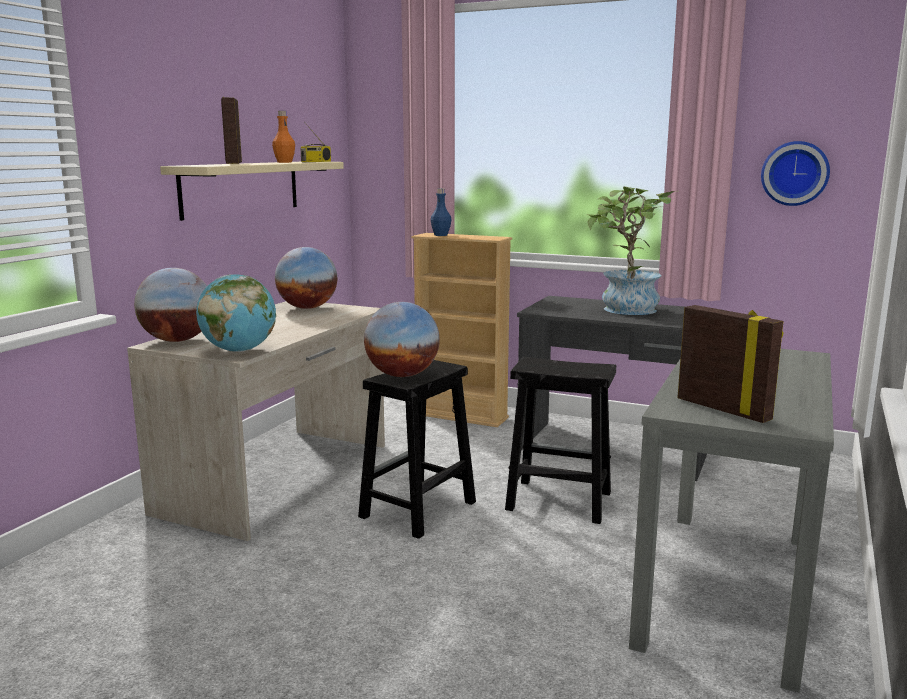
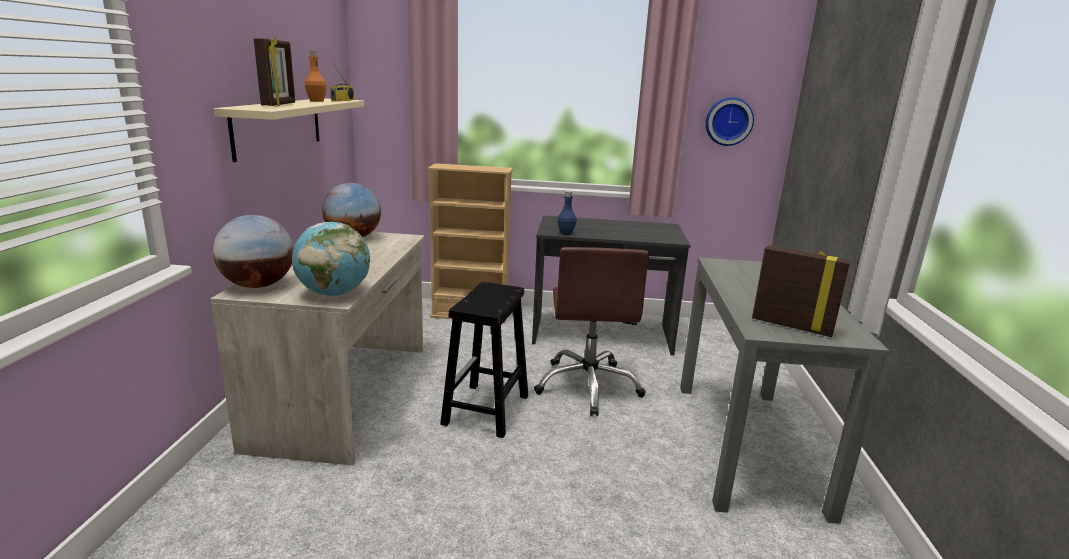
camera: 20 degrees left, 5 degrees up
picture frame [221,97,242,164] -> picture frame turned 150 degrees counterclockwise [254,37,295,106]
globe [364,302,440,377] -> none
blue bottle [431,188,451,236] -> blue bottle moved to [557,191,577,235]
black stool [505,357,616,524] -> brown office chair [534,247,649,416]
potted plant [587,186,675,315] -> none

